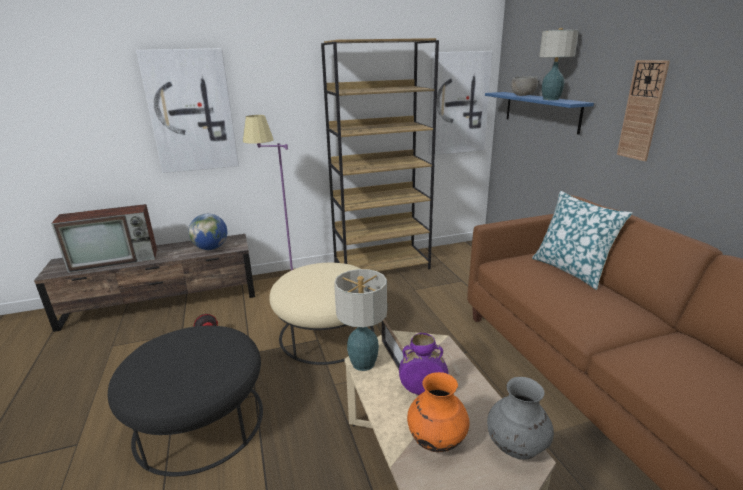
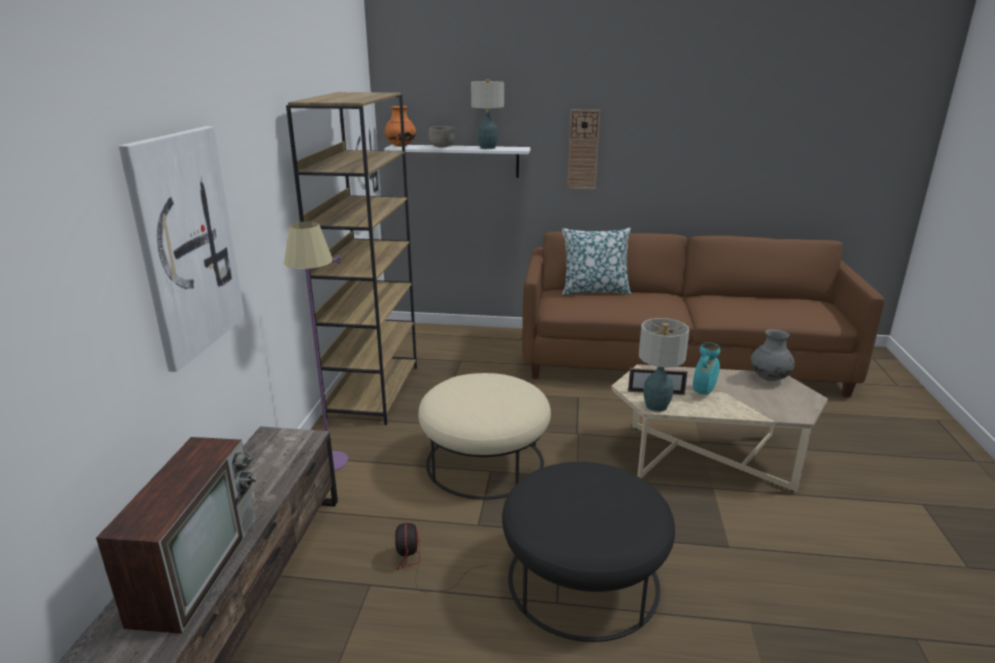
camera: 65 degrees left, 0 degrees up
globe [189,214,227,250] -> none
purple vase [399,333,449,395] -> turquoise vase [693,342,720,395]
orange vase [407,372,470,452] -> orange vase moved to [384,106,416,147]
blue shelf [485,92,594,135] -> white shelf [384,145,531,178]

